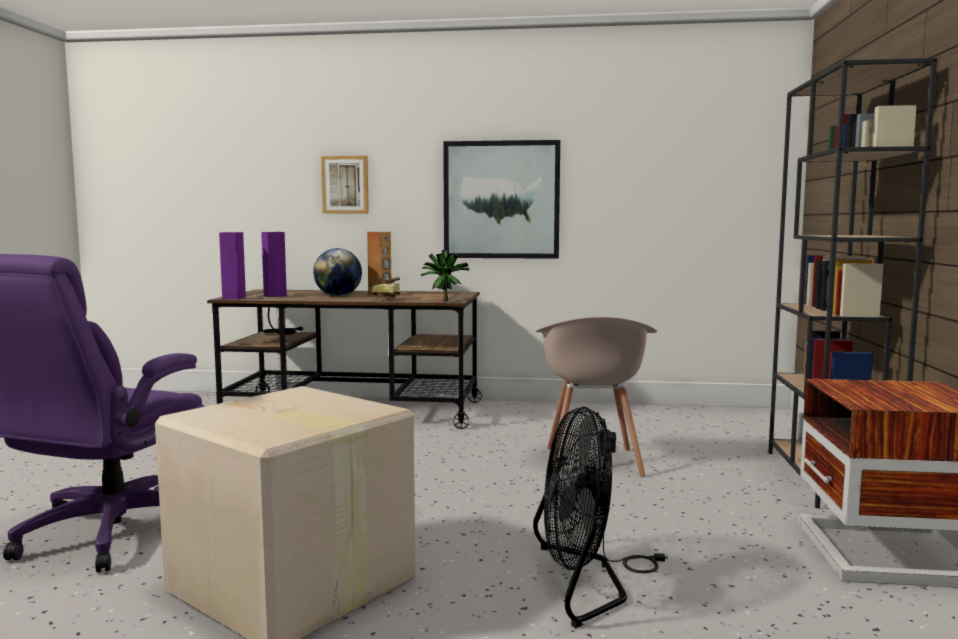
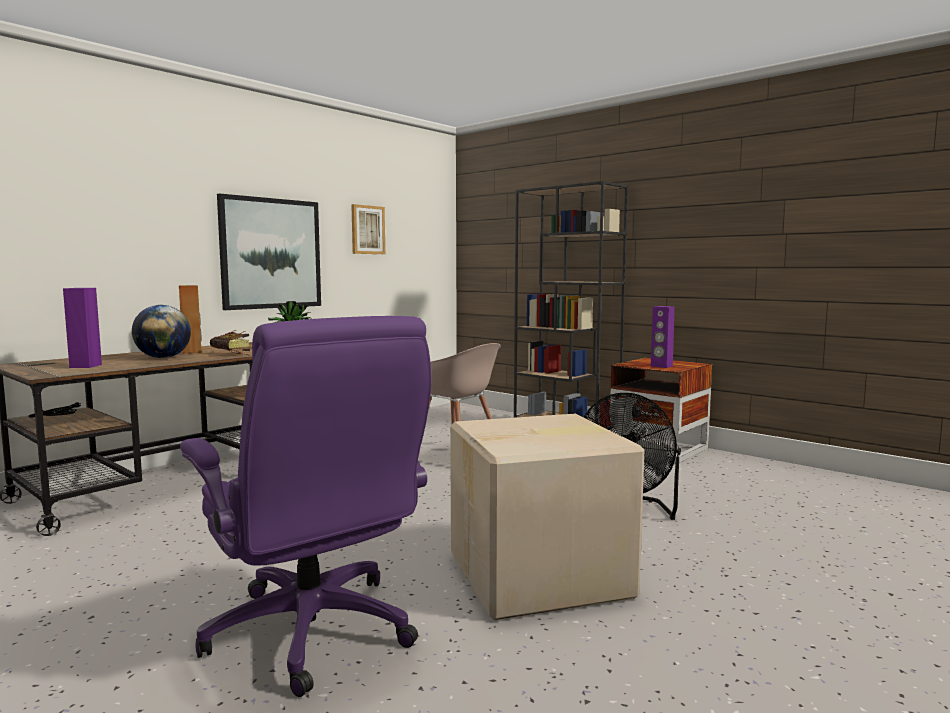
camera: 55 degrees left, 0 degrees up
purple speaker [219,232,246,299] -> purple speaker moved to [651,306,675,368]
picture [321,156,369,213] -> picture moved to [351,204,385,254]

